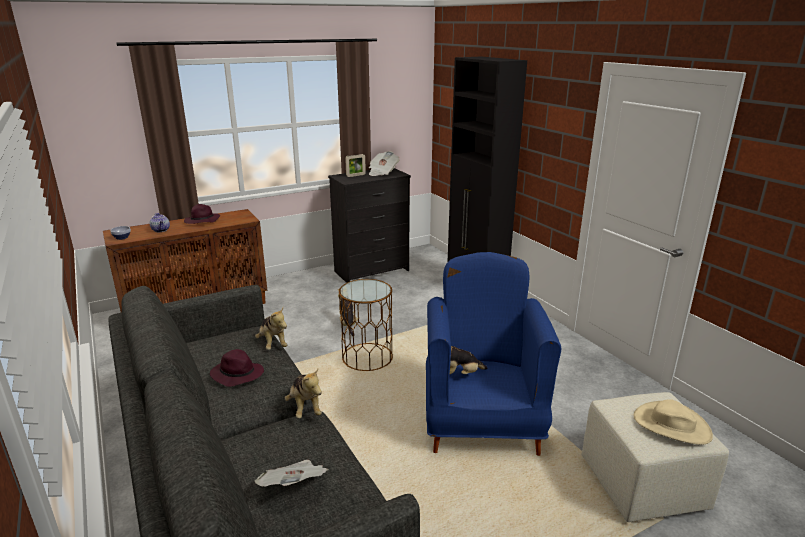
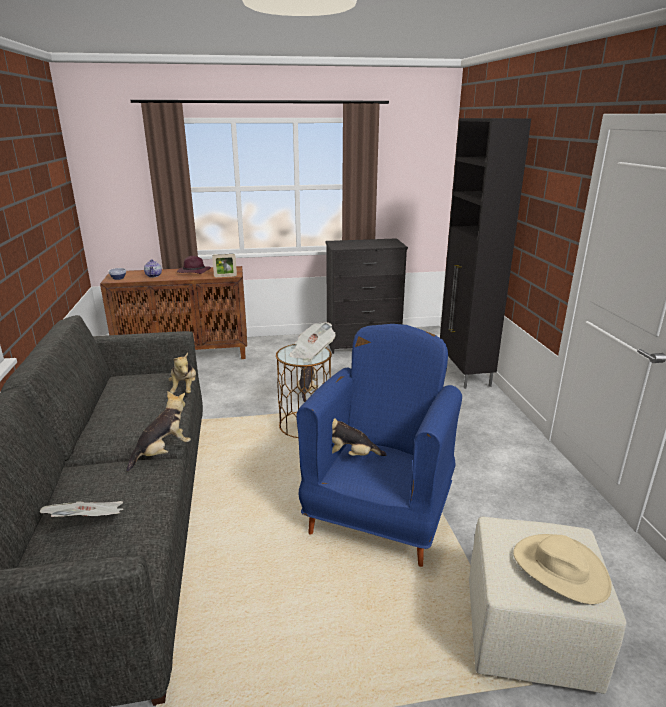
camera: 20 degrees right, 0 degrees up
purple hat [210,349,264,387] -> none
plush toy [285,369,322,418] -> plush toy turned 135 degrees counterclockwise [127,391,191,472]
picture frame [345,154,366,177] -> picture frame moved to [212,254,237,277]
newspaper [369,151,399,176] -> newspaper moved to [290,322,336,359]

